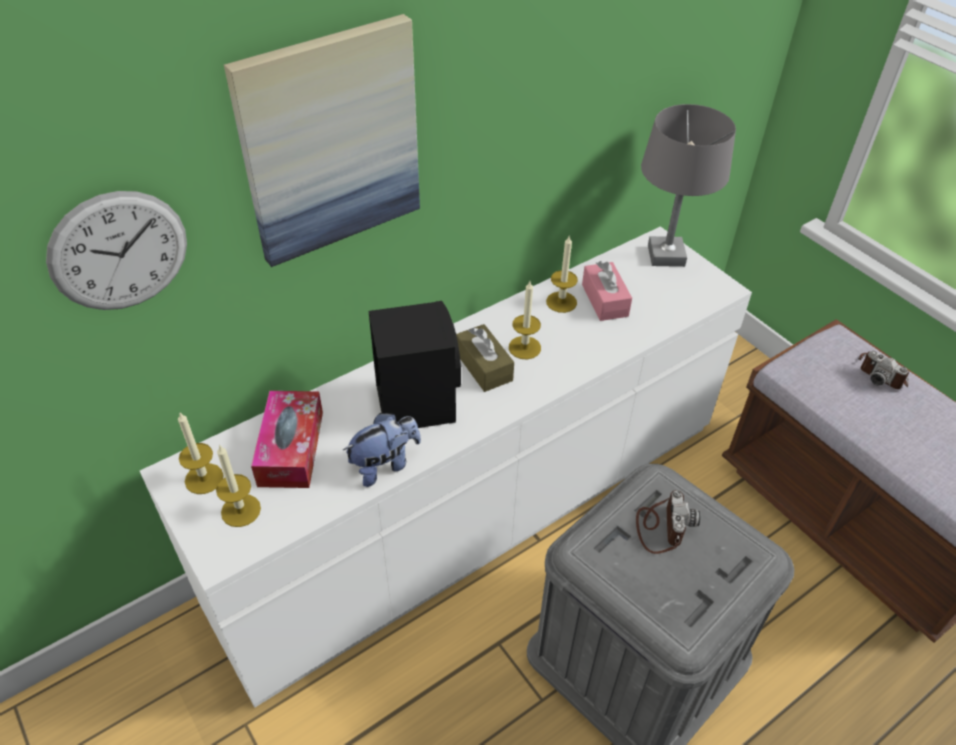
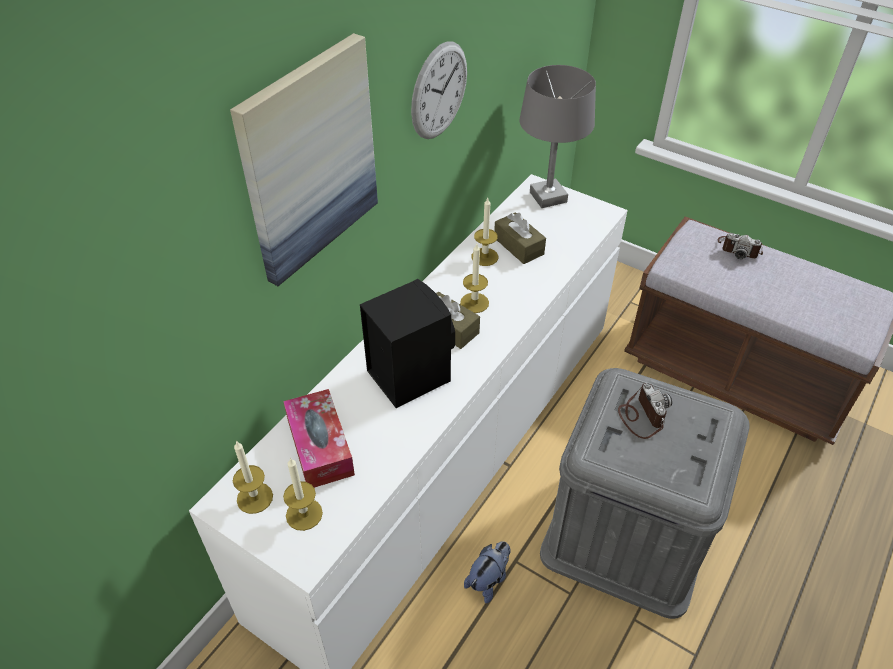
camera: 20 degrees left, 0 degrees up
wall clock [46,191,187,310] -> wall clock moved to [411,42,467,139]
plush toy [343,413,421,487] -> plush toy moved to [464,541,511,603]
pink tissue box [582,261,632,321] -> brown tissue box [494,212,546,264]

